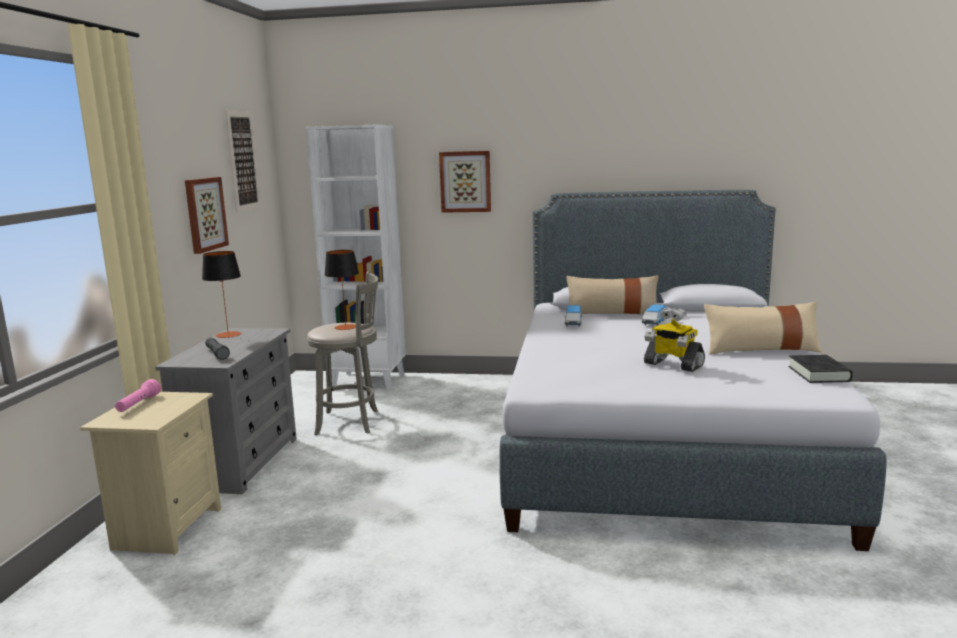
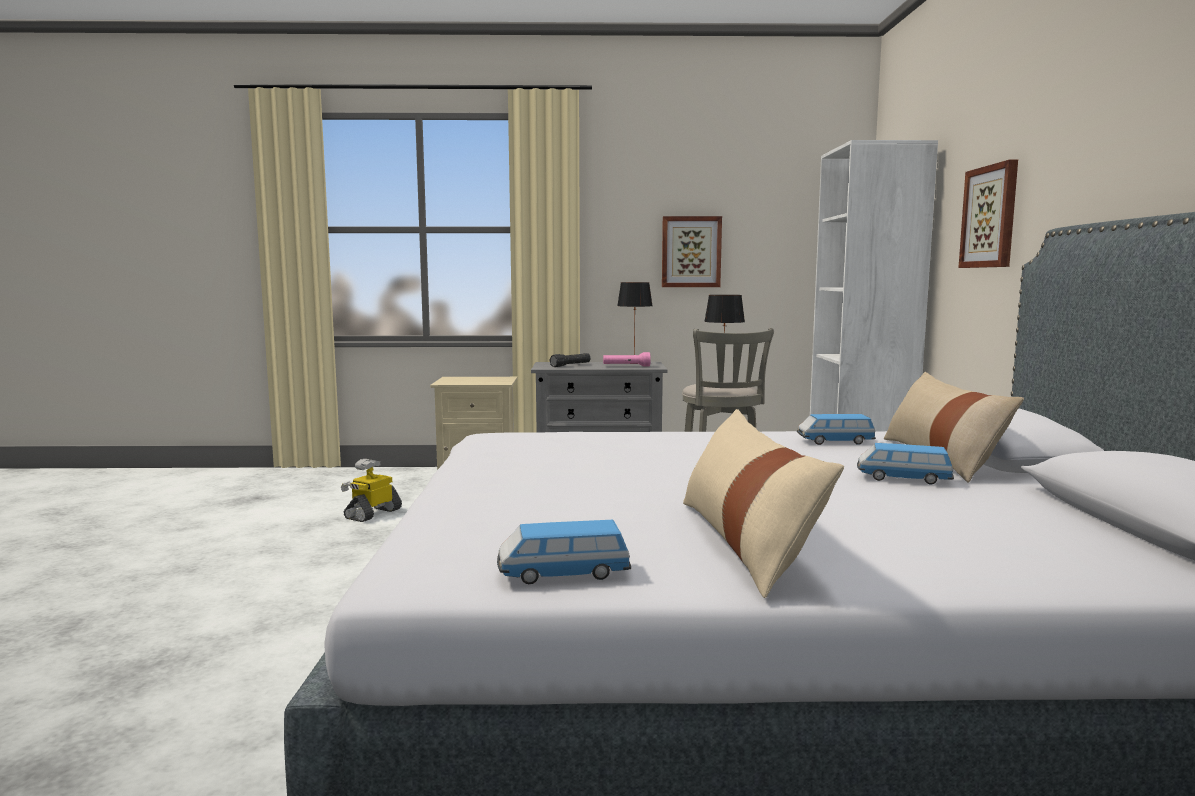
camera: 80 degrees right, 5 degrees down
pink flashlight [115,379,161,412] -> pink flashlight moved to [603,352,651,366]
picture [225,110,262,212] -> none
toy robot [644,308,705,372] -> toy robot moved to [341,459,402,522]
black book [789,355,853,383] -> toy car [497,520,631,584]

